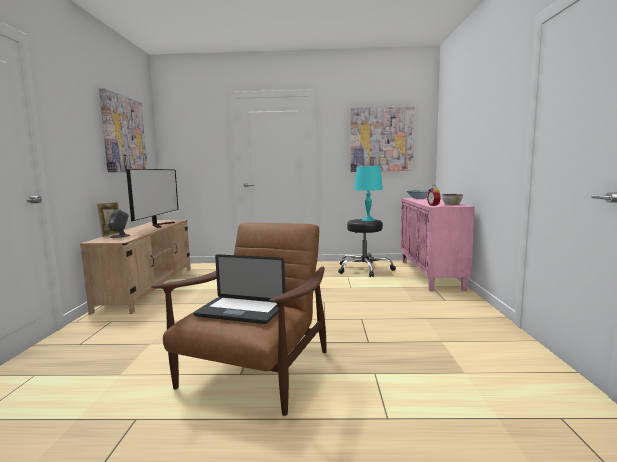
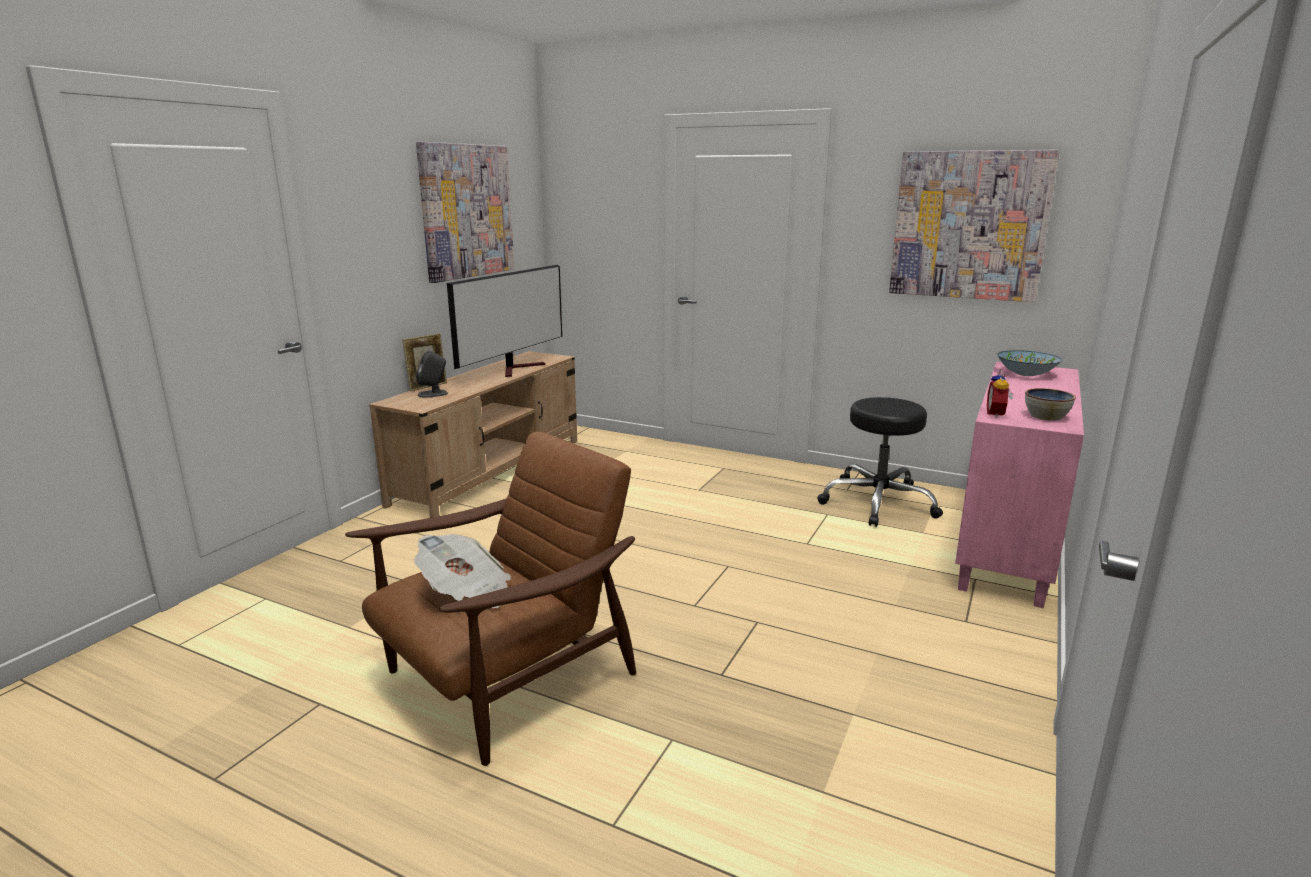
camera: 25 degrees right, 10 degrees up
laptop [194,254,285,324] -> newspaper [414,534,511,608]
turquoise table lamp [354,166,383,221] -> none

